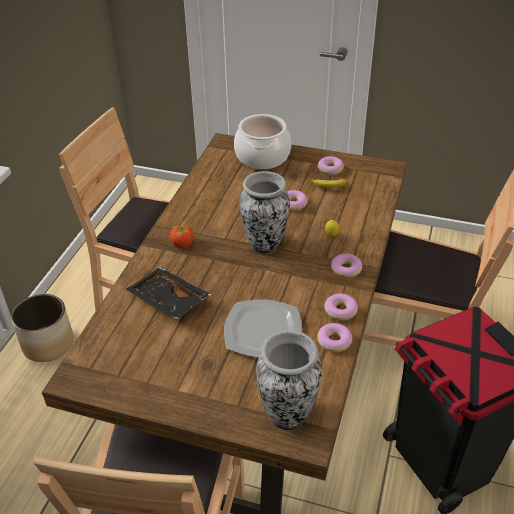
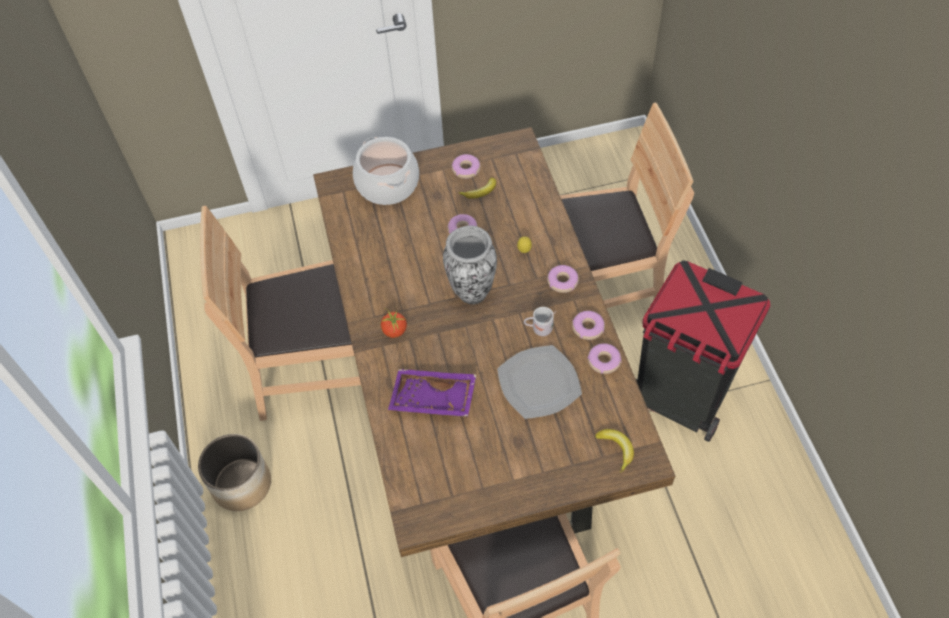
camera: 30 degrees left, 15 degrees up
black tray [126,267,212,319] -> purple tray [388,369,477,417]
vase [256,330,322,430] -> banana [595,429,634,473]
none -> white mug [524,307,556,336]

